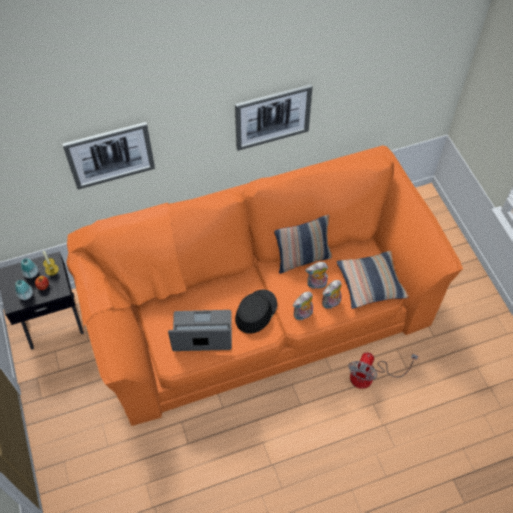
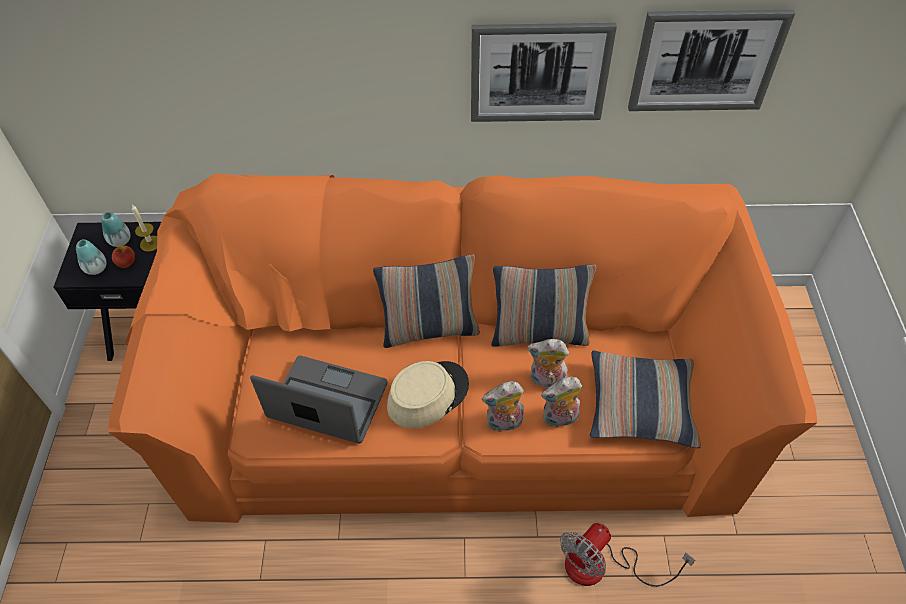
camera: 20 degrees right, 5 degrees down
picture [63,122,155,190] -> picture moved to [628,10,795,111]
black hat [235,290,277,334] -> beige hat [387,361,469,428]
none -> pillow [373,254,480,348]

